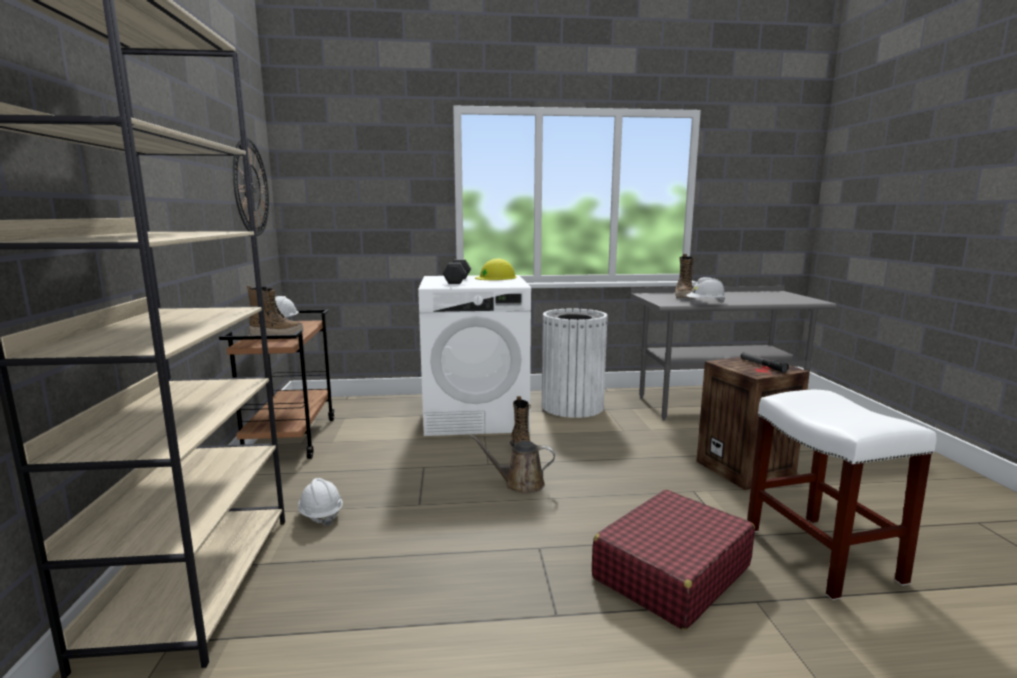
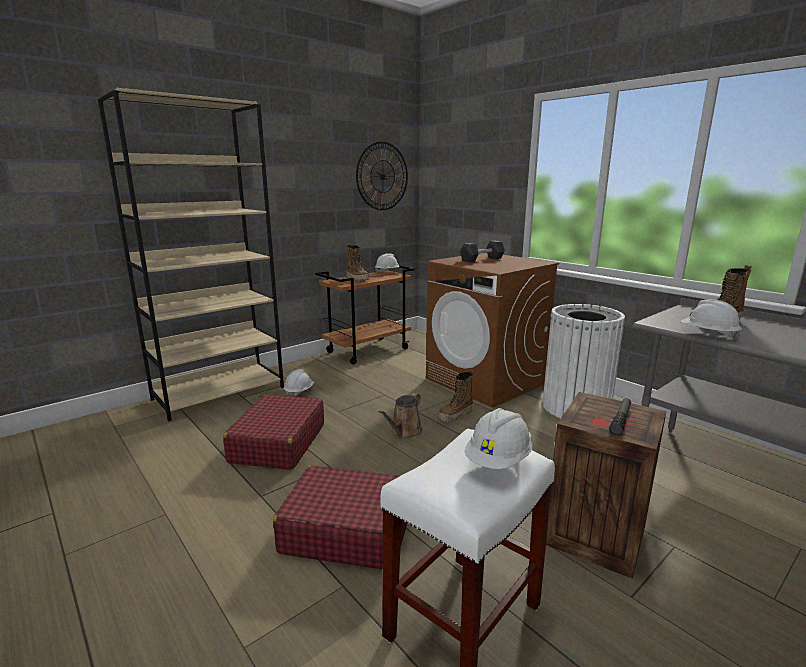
camera: 55 degrees right, 5 degrees up
white washing machine [418,275,531,436] -> brown washing machine [426,253,559,408]
brown watering can [470,435,555,494] -> brown watering can turned 120 degrees counterclockwise [379,393,423,439]
yellow hard hat [475,259,517,280] -> none
none -> red suitcase [223,394,324,470]
none -> white hard hat [464,408,533,469]

